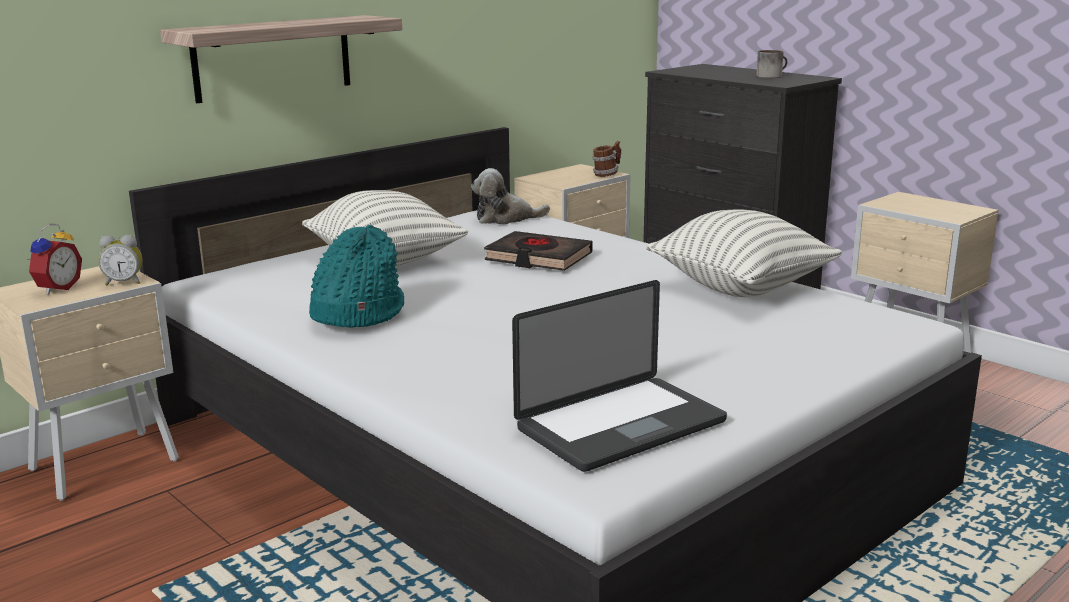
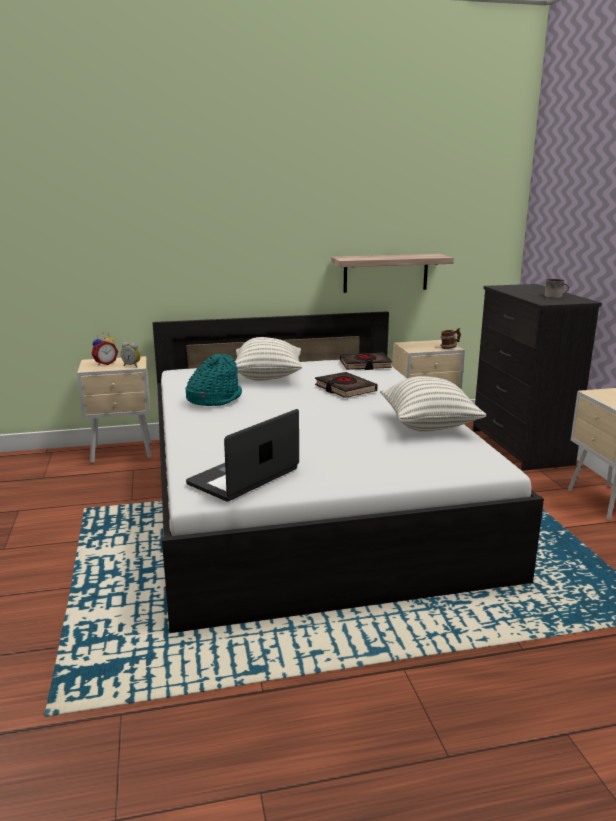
camera: 30 degrees right, 0 degrees up
shelf [160,15,402,103] -> shelf moved to [331,254,454,293]
plush toy [471,168,550,224] -> black book [340,353,392,370]
laptop [512,280,727,472] -> laptop turned 135 degrees clockwise [186,409,299,501]

